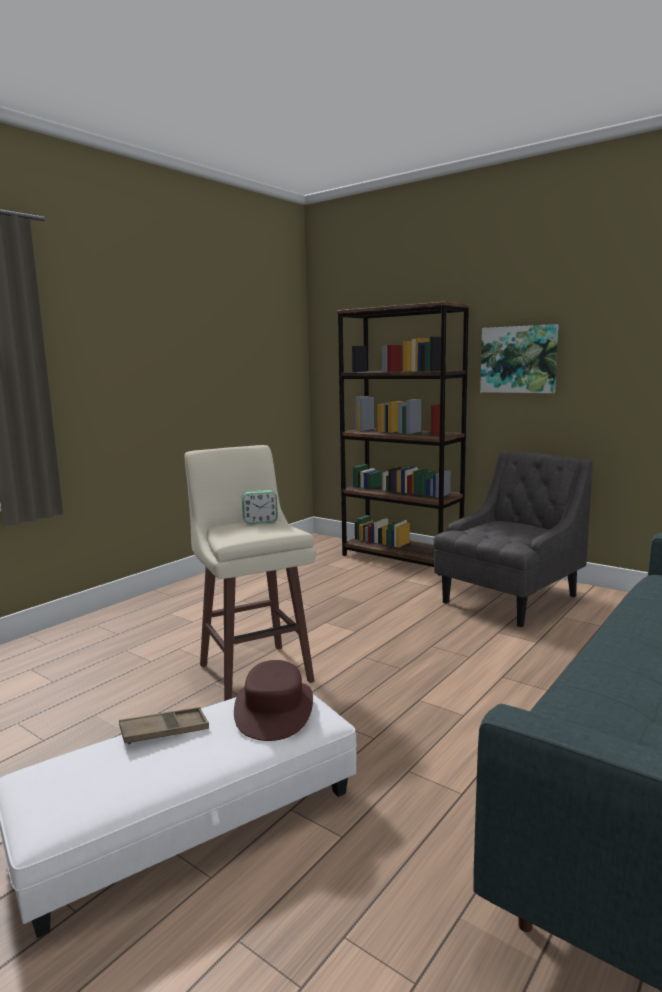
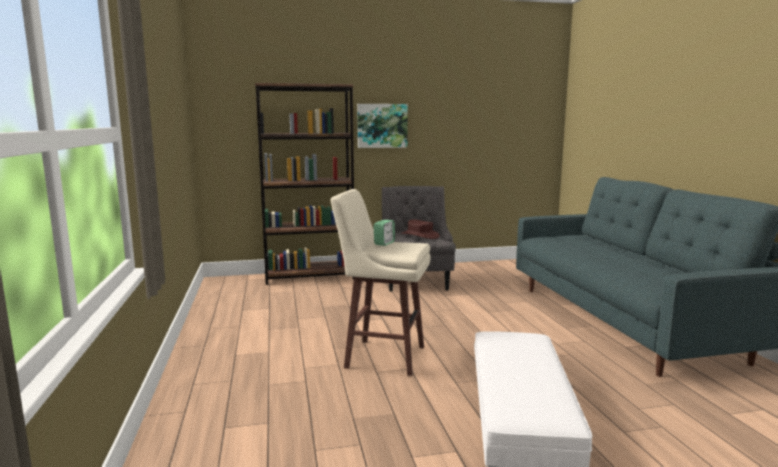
camera: 50 degrees left, 0 degrees up
brown tray [119,707,209,744] -> none
brown hat [234,660,313,741] -> brown hat moved to [401,219,440,239]

